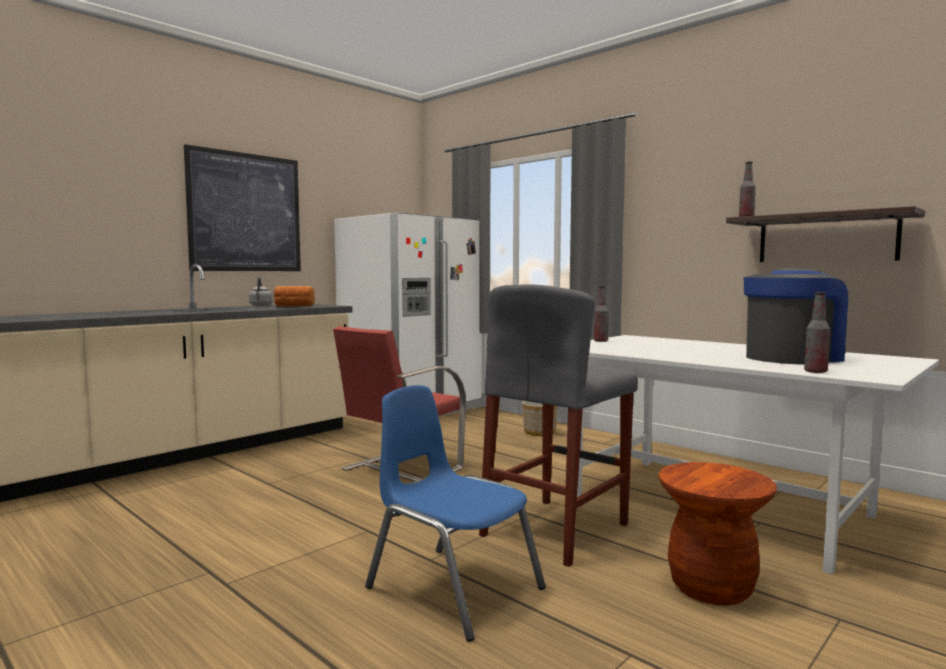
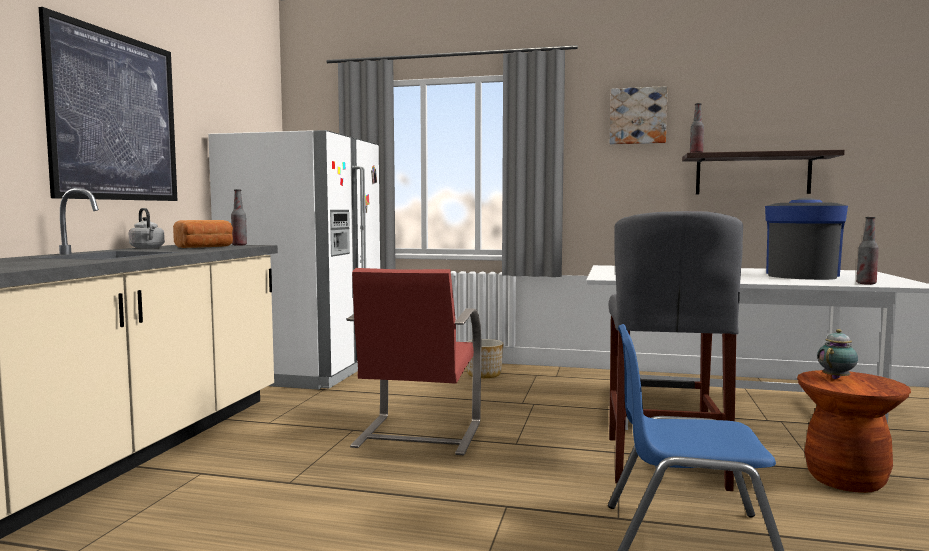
camera: 30 degrees left, 0 degrees up
bottle [594,286,609,342] -> bottle moved to [231,189,247,246]
none -> picture [610,86,668,144]
none -> teapot [817,329,858,379]

